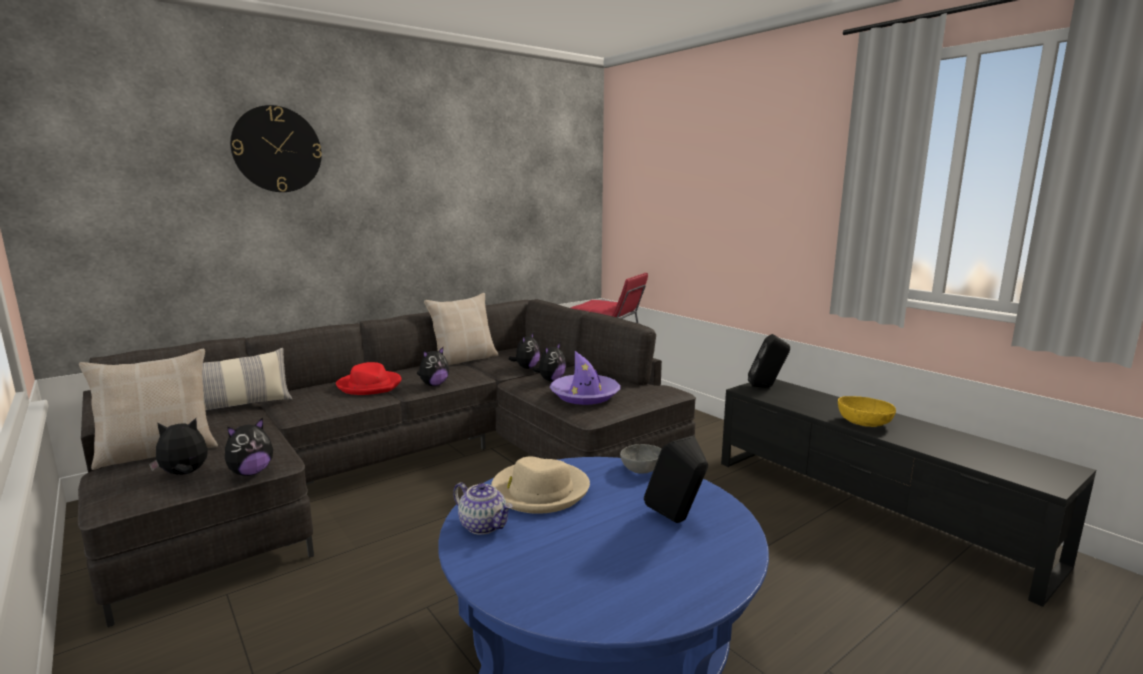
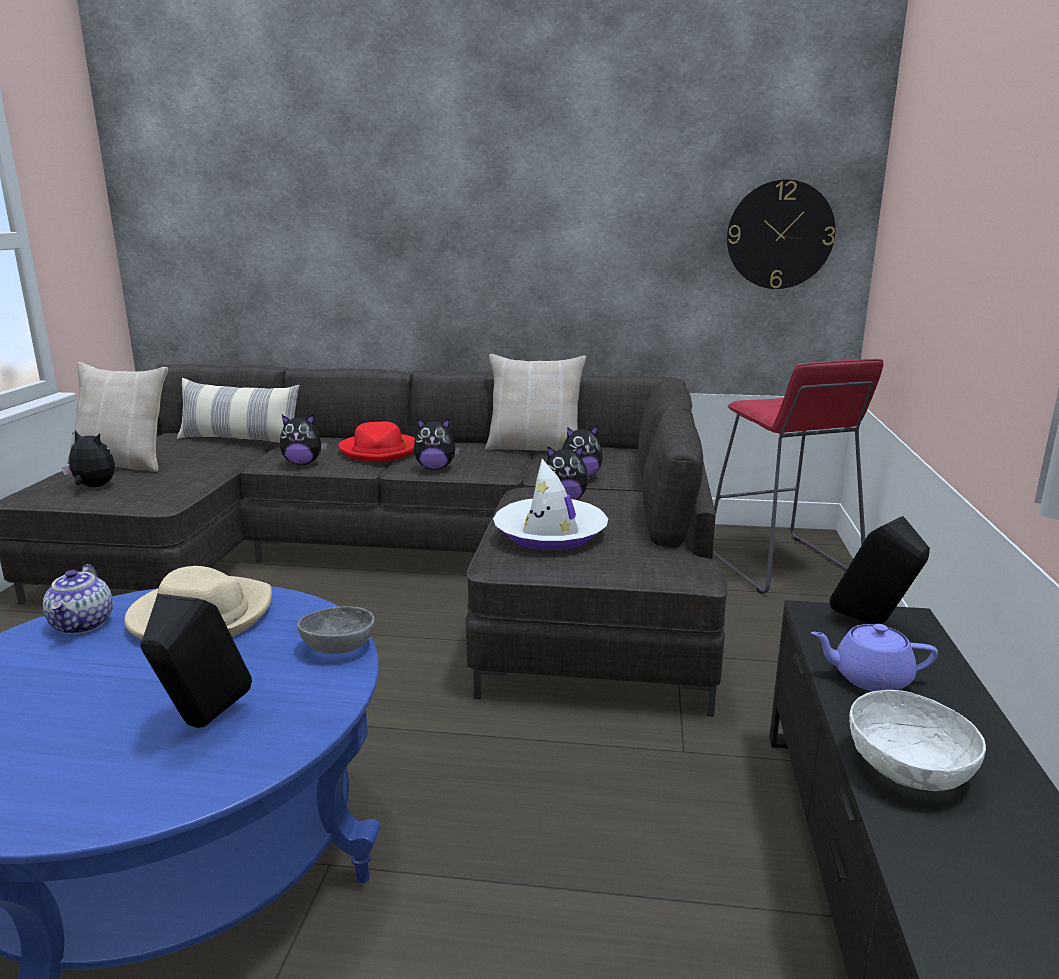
camera: 45 degrees right, 5 degrees up
plush toy [225,418,273,476] -> plush toy moved to [280,414,327,465]
wall clock [230,105,322,192] -> wall clock moved to [727,179,835,289]
purple hat [550,351,620,405] -> white hat [493,459,608,550]
yellow bowl [838,396,896,427] -> white bowl [849,690,986,791]
none -> purple teapot [811,624,938,691]

